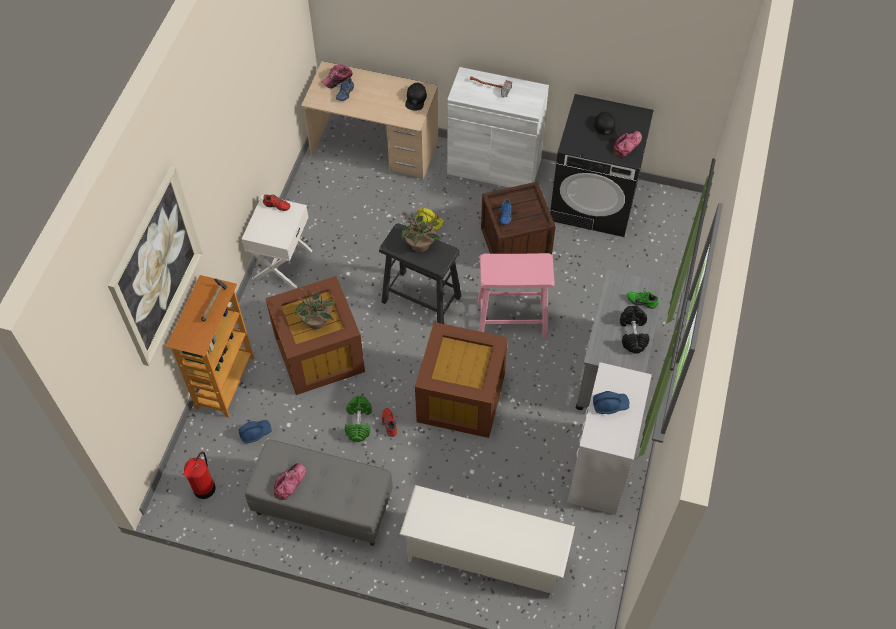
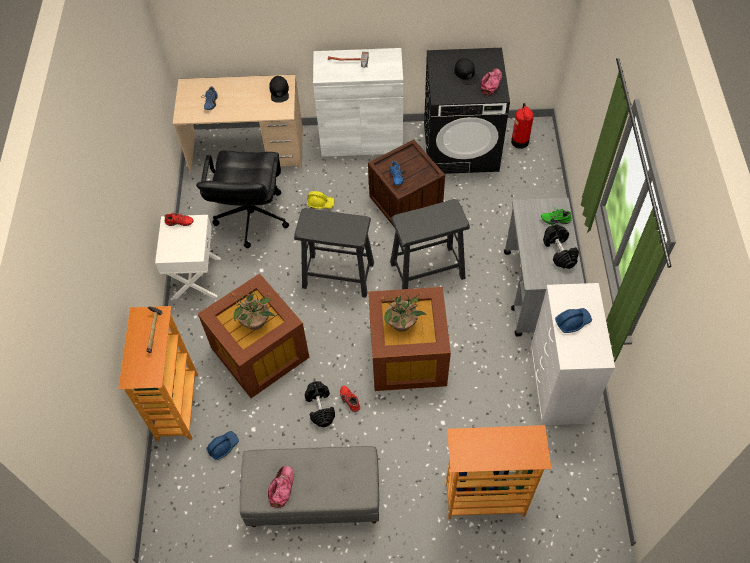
camera: 15 degrees left, 0 degrees up
picture [108,166,203,366] -> none
fire extinguisher [183,452,216,499] -> fire extinguisher moved to [511,103,534,149]
cap [322,64,353,88] -> none
green dumbbell [345,396,372,442] -> black dumbbell [304,381,335,427]
white shoe rack [399,485,575,600] -> bookcase [446,425,551,519]
potted plant [401,209,441,252] -> potted plant moved to [379,289,427,332]
pink stool [478,253,554,338] -> black stool [390,199,470,289]
none -> black office chair [196,150,289,248]

